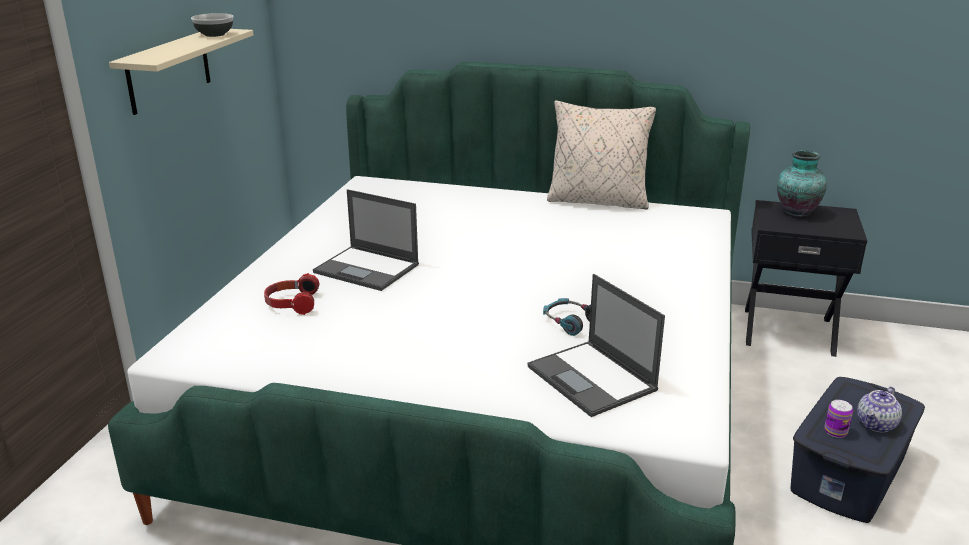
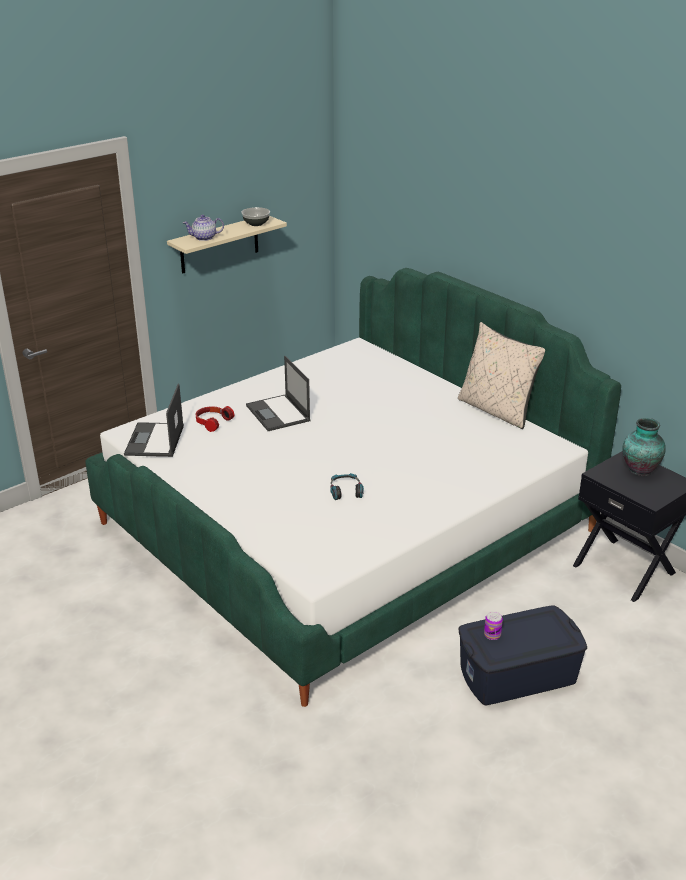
camera: 35 degrees right, 5 degrees up
laptop [527,274,665,417] -> laptop moved to [124,383,184,457]
teapot [857,386,902,432] -> teapot moved to [183,215,224,241]

